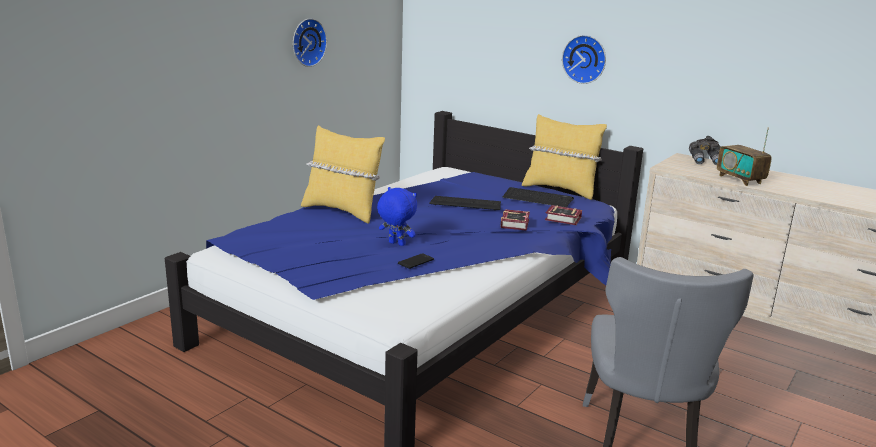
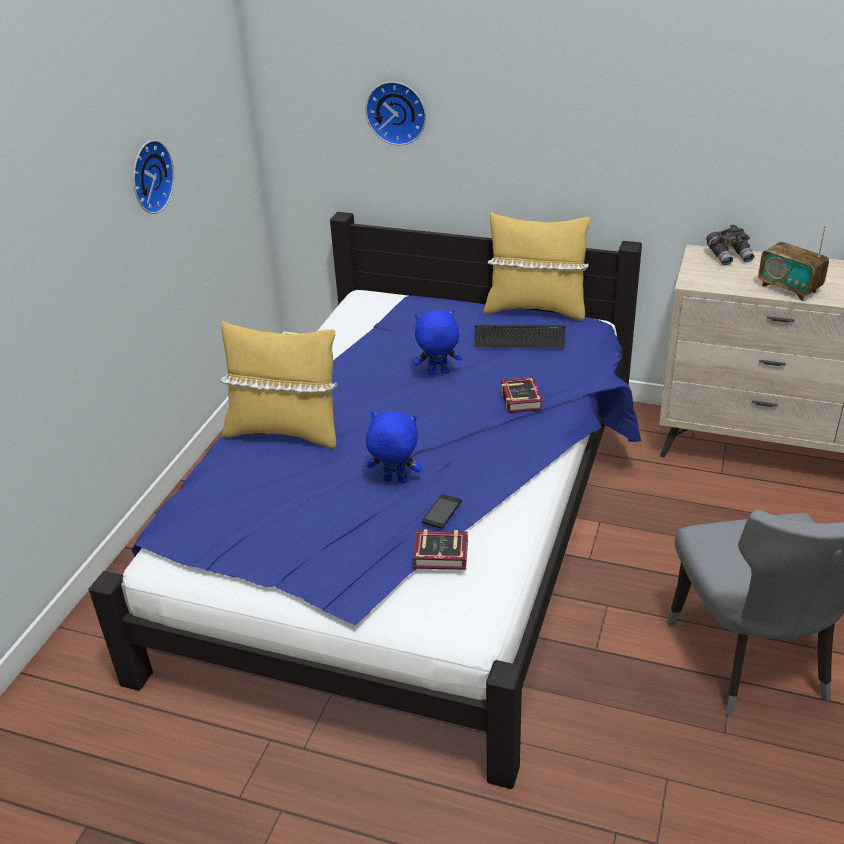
camera: 15 degrees left, 15 degrees up
keyboard [429,196,501,210] -> blue plush toy [414,310,462,375]
book [545,205,582,225] -> book moved to [413,529,468,570]
wall clock [562,35,606,84] -> wall clock moved to [366,81,426,145]

